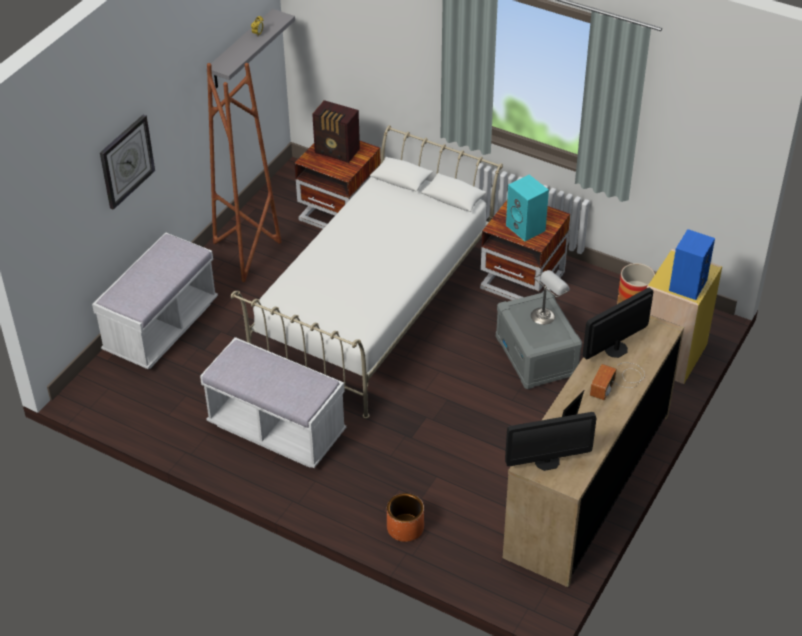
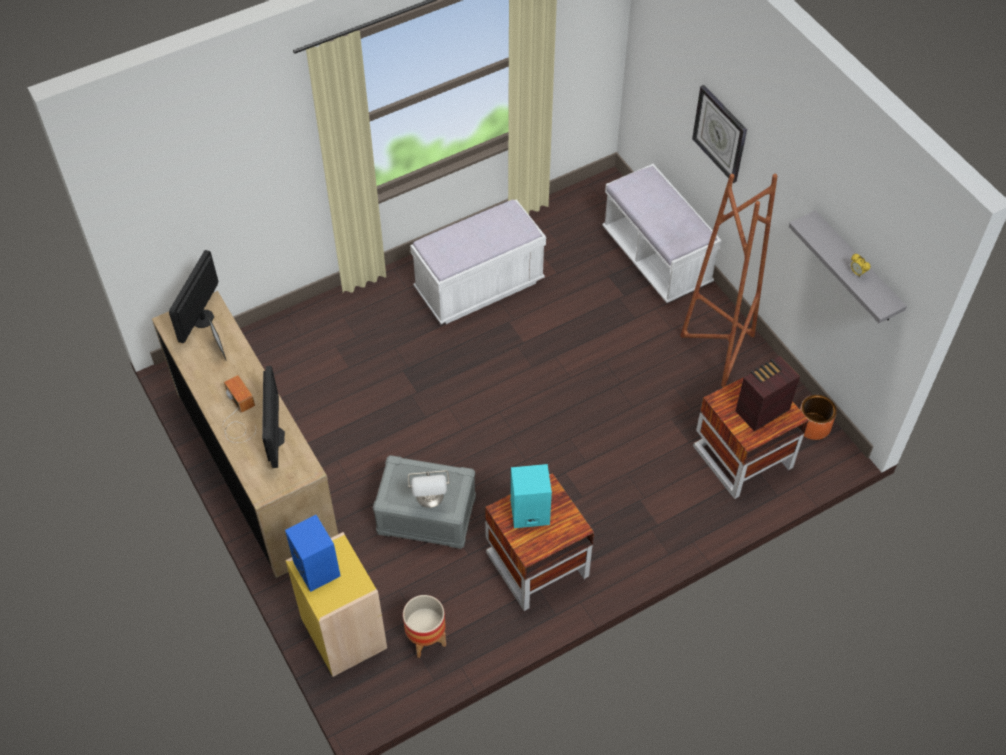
camera: 120 degrees right, 10 degrees up
white bed [231,125,503,419] -> none
orange planter [387,493,424,542] -> orange planter moved to [800,395,837,440]

